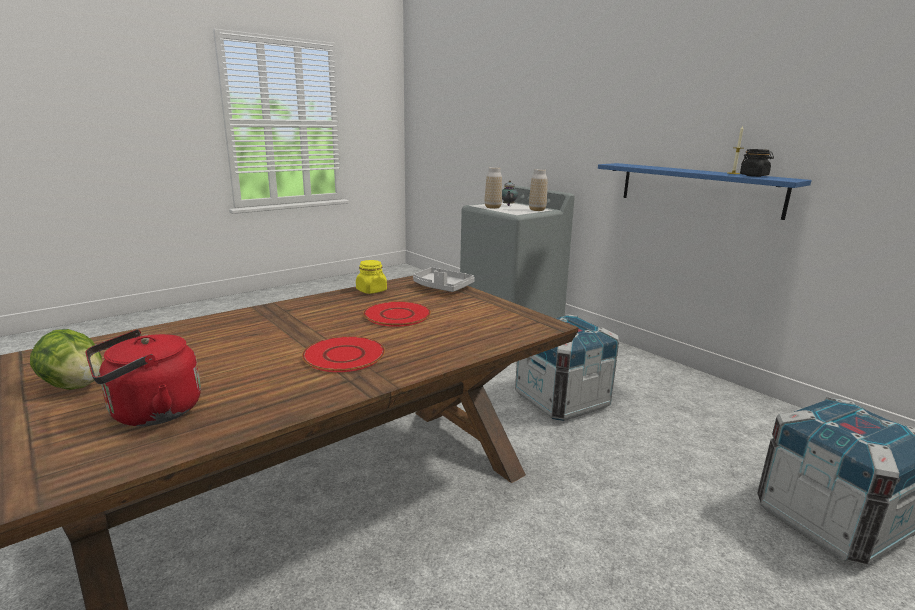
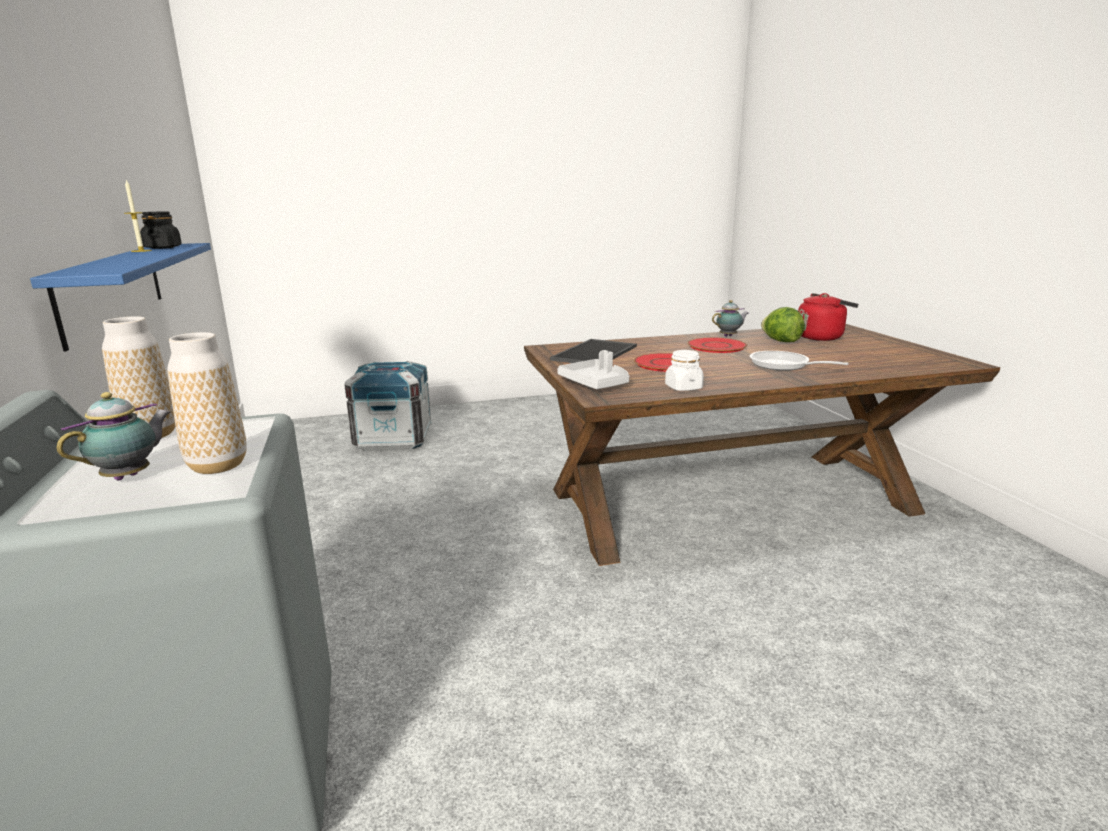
camera: 155 degrees left, 0 degrees up
lettuce [30,329,102,390] -> lettuce moved to [761,307,805,342]
yellow jar [356,260,387,294] -> white jar [665,350,704,391]
crate [515,314,619,421] -> none
none -> tray [550,339,637,363]
none -> teapot [712,300,748,337]
none -> frying pan [750,351,849,371]

